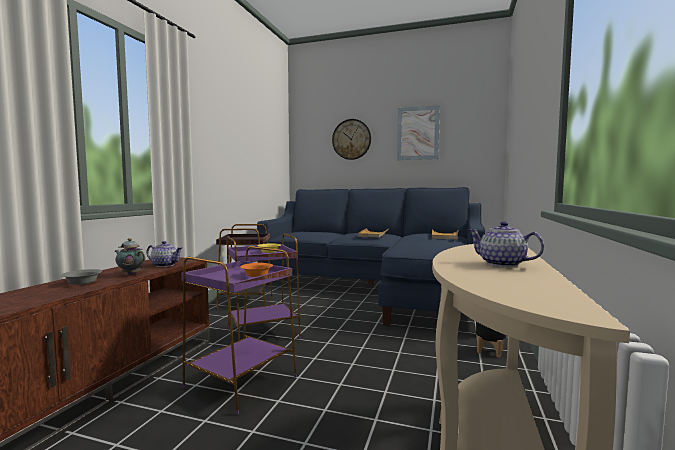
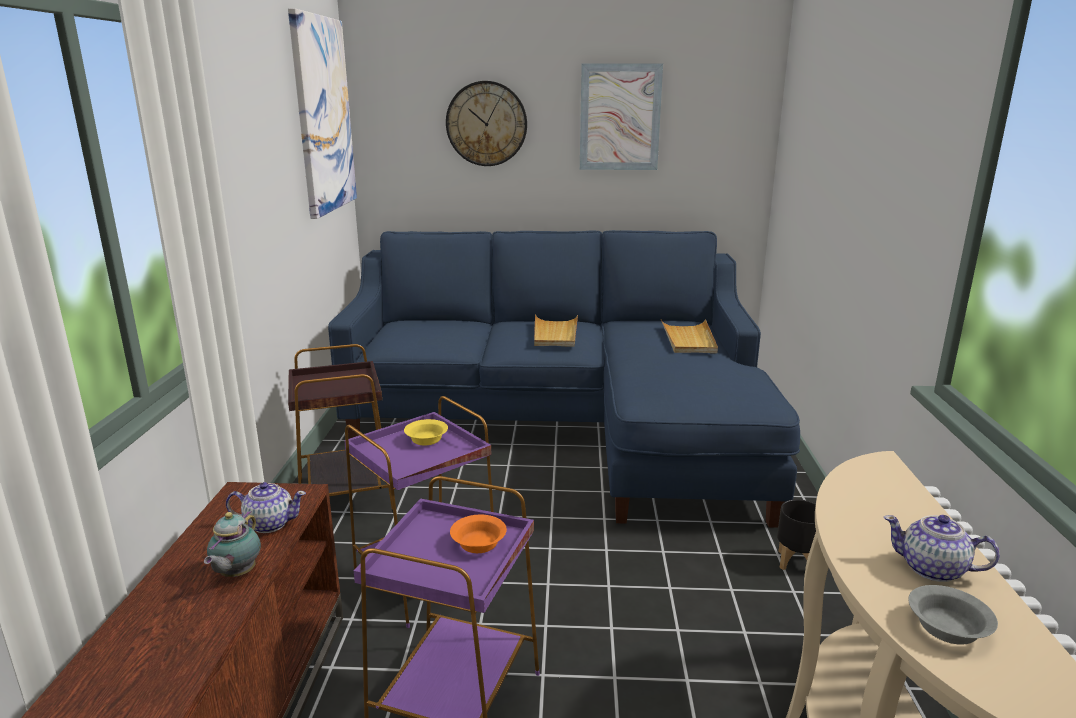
camera: 15 degrees left, 15 degrees up
grey bowl [61,269,102,285] -> grey bowl moved to [908,585,998,645]
teapot [115,238,145,275] -> teapot turned 90 degrees counterclockwise [204,511,261,577]
none -> picture [288,8,357,219]

